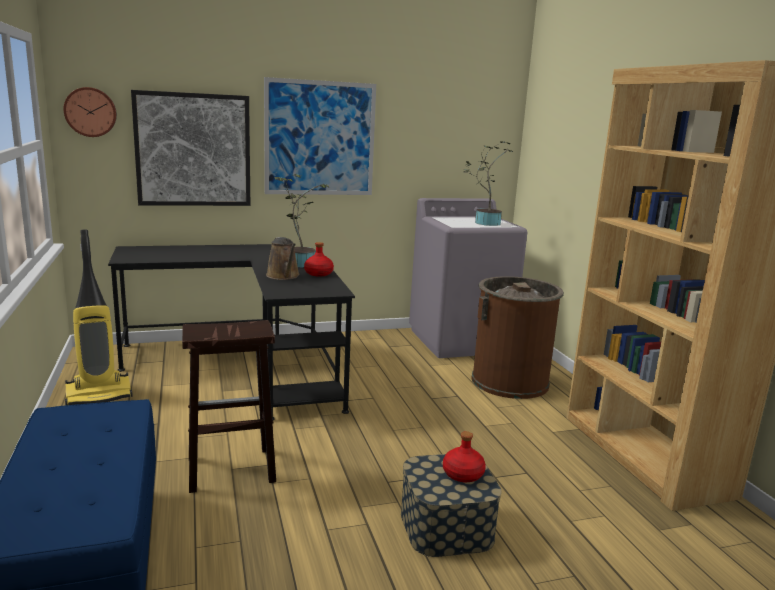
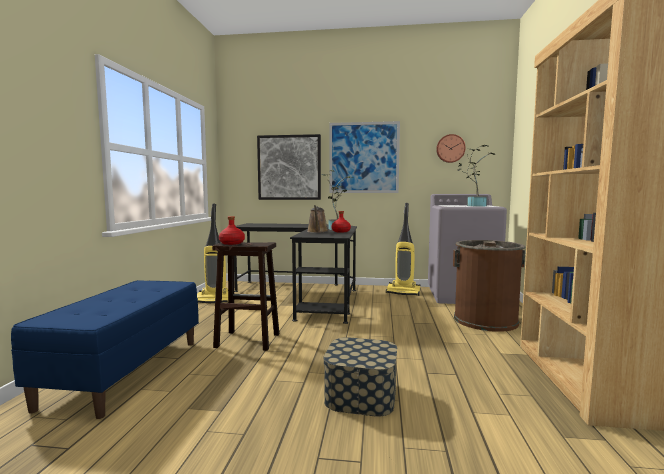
camera: 25 degrees right, 10 degrees down
wall clock [64,87,117,137] -> wall clock moved to [436,134,466,163]
red bottle [443,431,486,482] -> red bottle moved to [219,216,245,245]
none -> vacuum cleaner [386,203,420,296]

